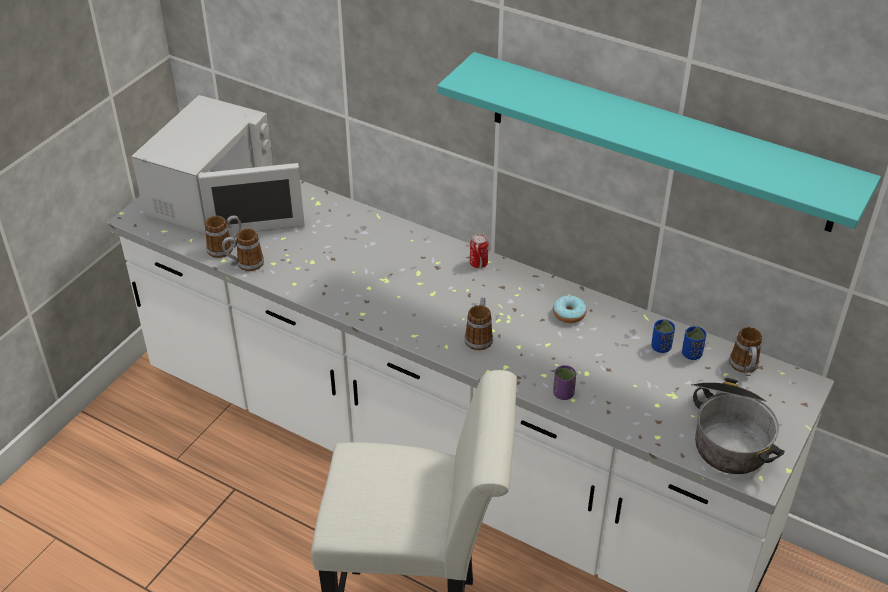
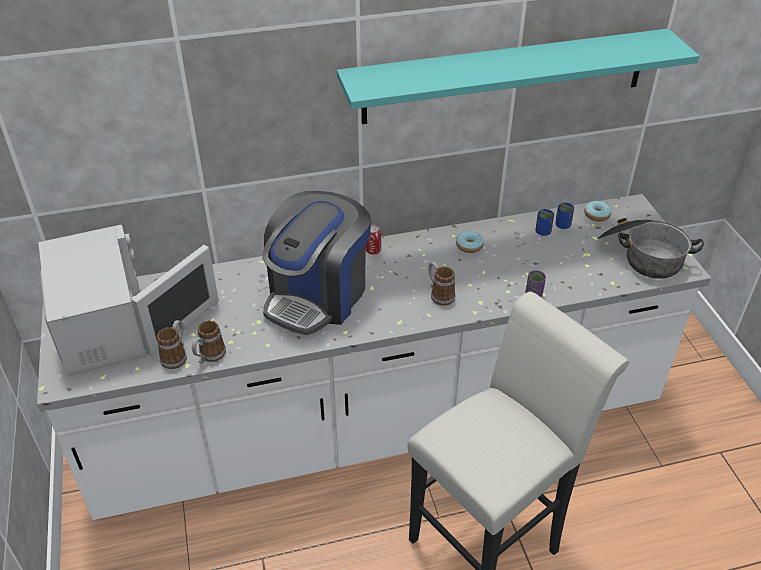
camera: 45 degrees left, 0 degrees up
mug [729,327,762,376] -> donut [584,201,612,222]
none -> coffee machine [262,191,371,335]

